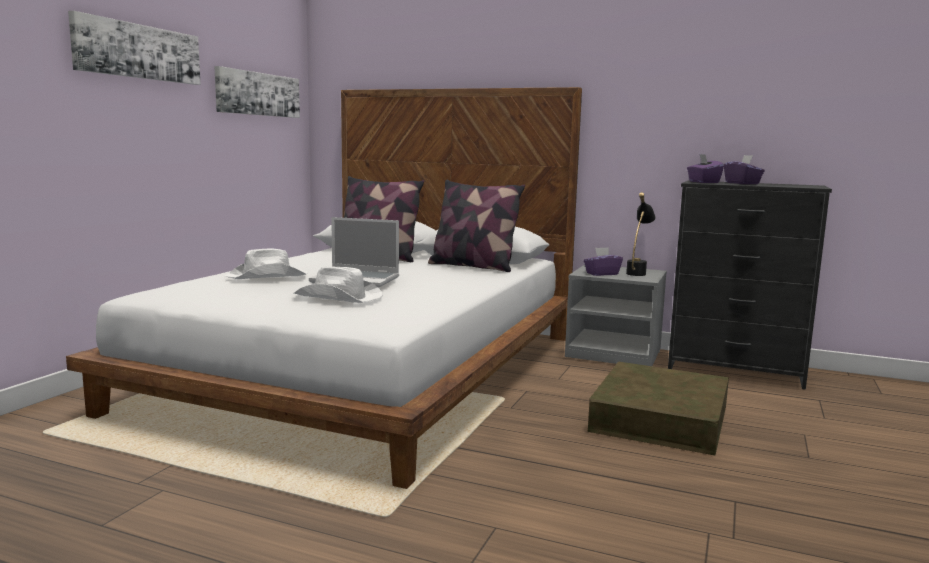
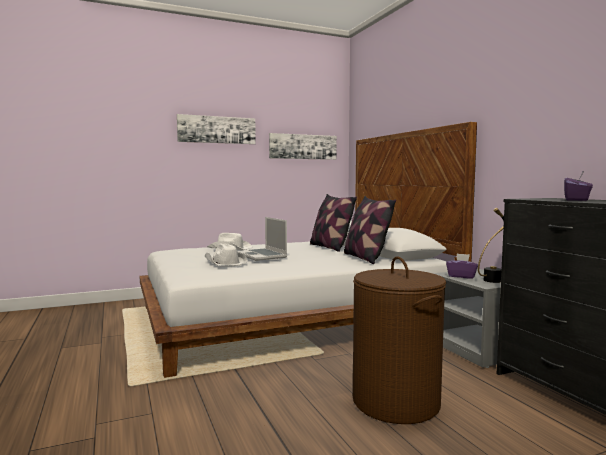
camera: 45 degrees right, 5 degrees down
brown storage box [588,362,729,455] -> brown laundry basket [353,256,446,424]
purple tissue box [687,154,724,183] -> none

